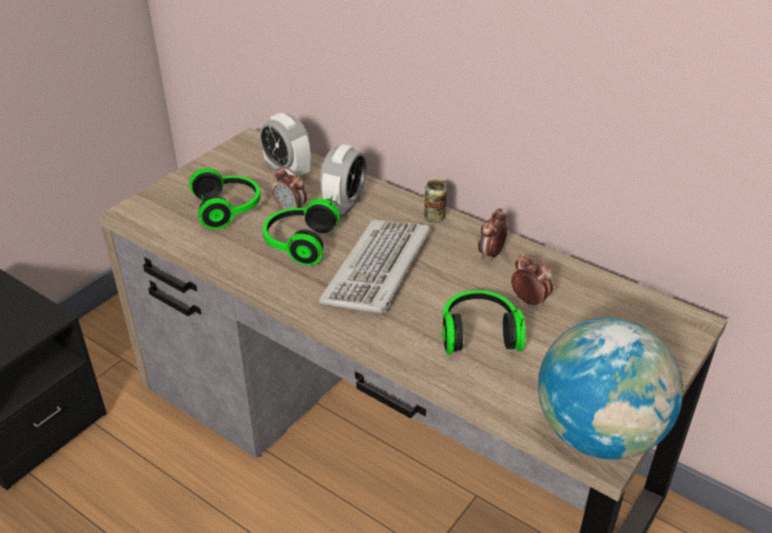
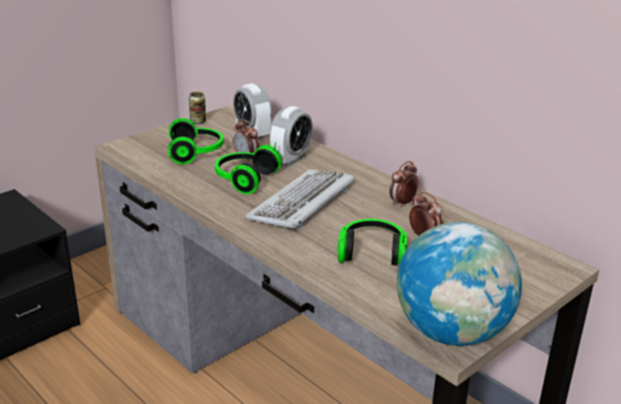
camera: 10 degrees right, 10 degrees down
can [424,180,447,223] -> can moved to [189,92,206,124]

